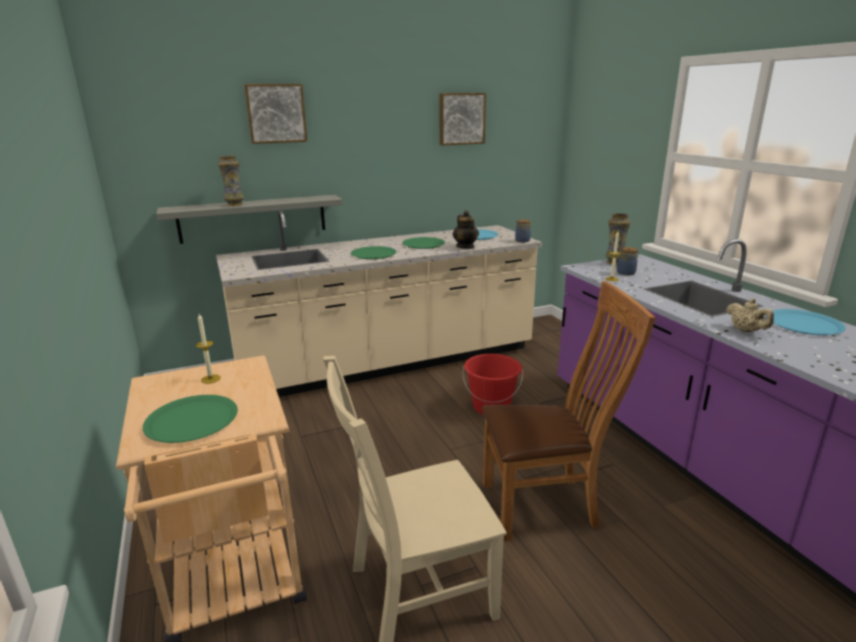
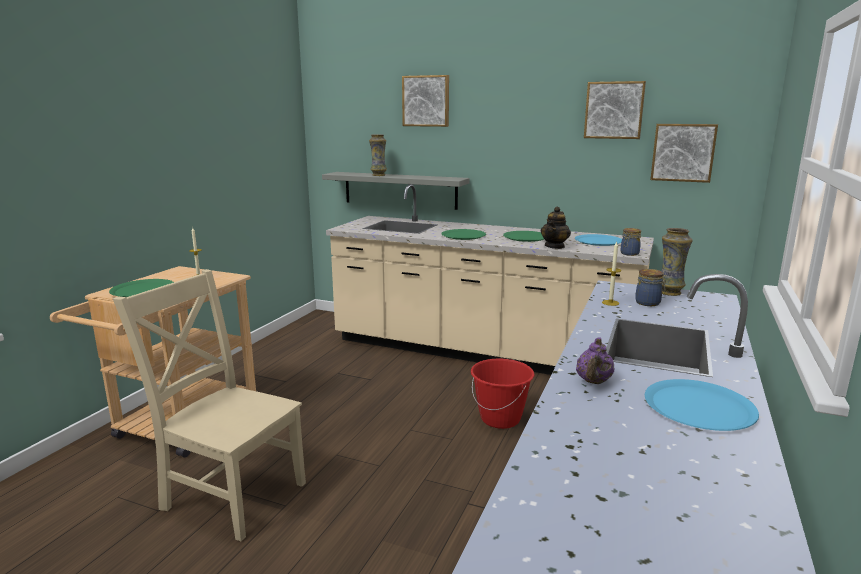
camera: 45 degrees right, 5 degrees down
brown chair [482,281,656,542] -> none
beige teapot [726,298,774,332] -> purple teapot [576,337,614,384]
none -> picture [650,124,718,183]

